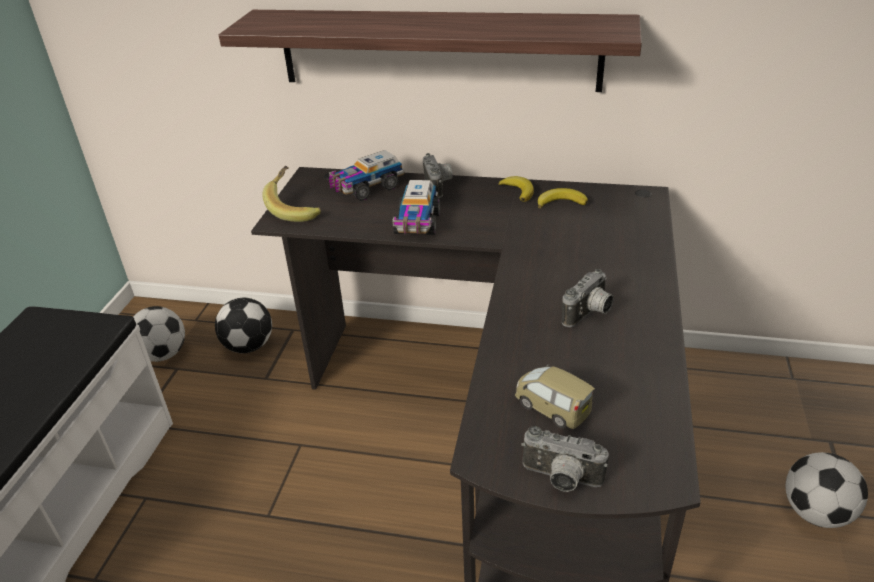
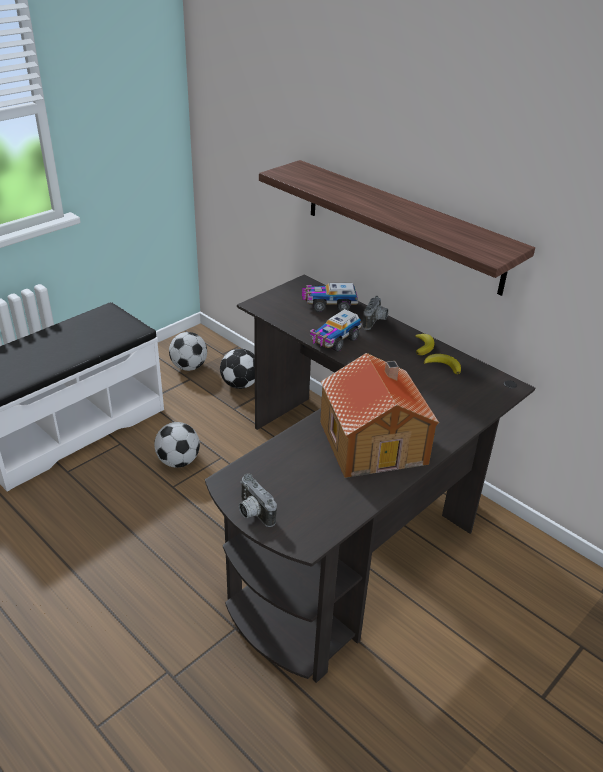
camera: 30 degrees right, 0 degrees up
banana [262,166,321,222] -> none
toy car [515,364,595,429] -> none
camera [562,269,614,327] -> toy house [320,353,439,478]
football [785,452,868,528] -> football moved to [154,422,200,468]

